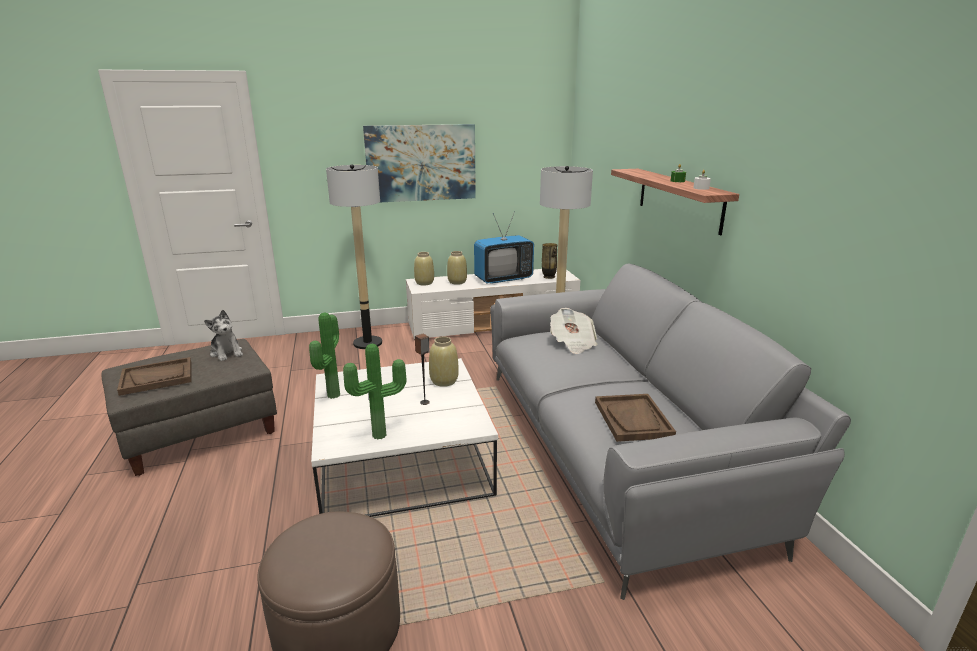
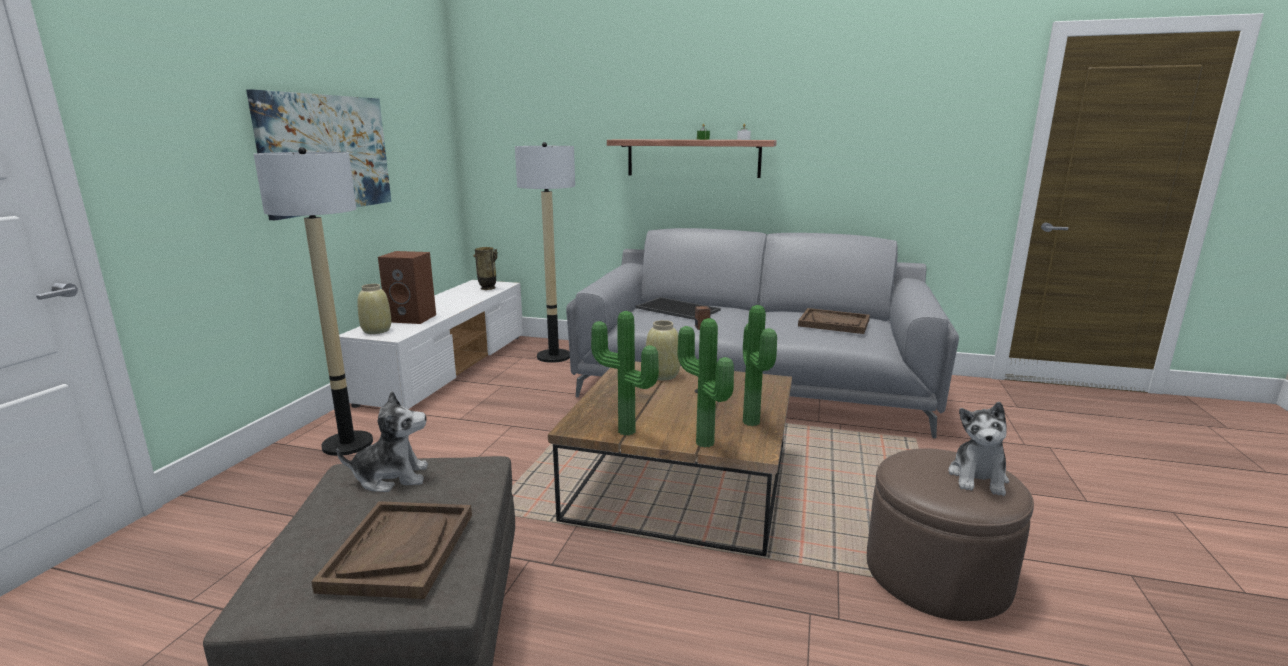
camera: 60 degrees left, 5 degrees down
white coffee table [311,358,498,517] -> brown coffee table [548,362,792,557]
beige vase [447,251,467,285] -> brown speaker [378,251,436,324]
television [474,211,534,284] -> none
newspaper [550,308,598,354] -> tray [636,297,721,320]
none -> potted plant [678,318,734,448]
none -> plush toy [948,402,1009,496]

